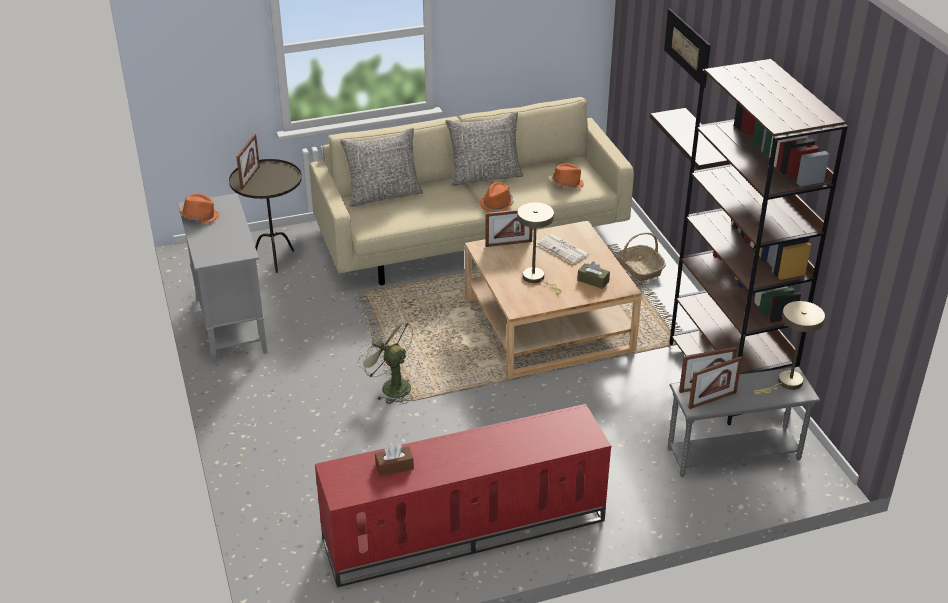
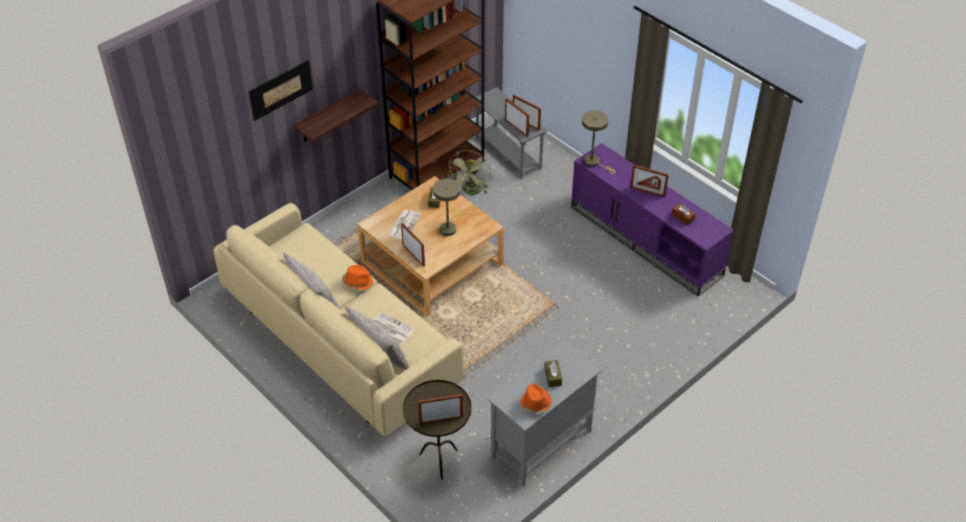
camera: 115 degrees left, 10 degrees up
red tv stand [315,404,611,588] -> purple tv stand [571,143,734,296]
green fan [357,317,413,404] -> green fan moved to [449,150,491,195]
orange hat [550,163,584,188] -> none
basket [617,232,666,281] -> none
beige table lamp [754,301,825,394] -> beige table lamp moved to [582,110,615,174]
none -> newspaper [373,312,415,344]
none -> brown tissue box [544,360,562,387]
none -> picture frame [630,165,669,197]

